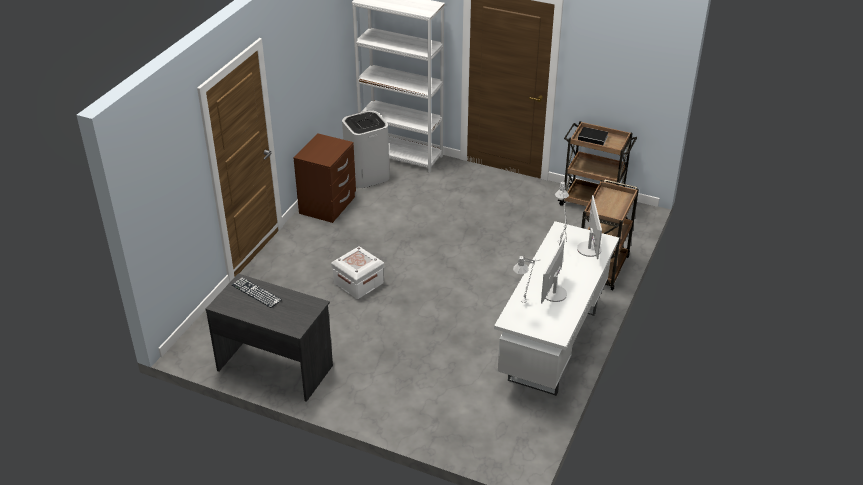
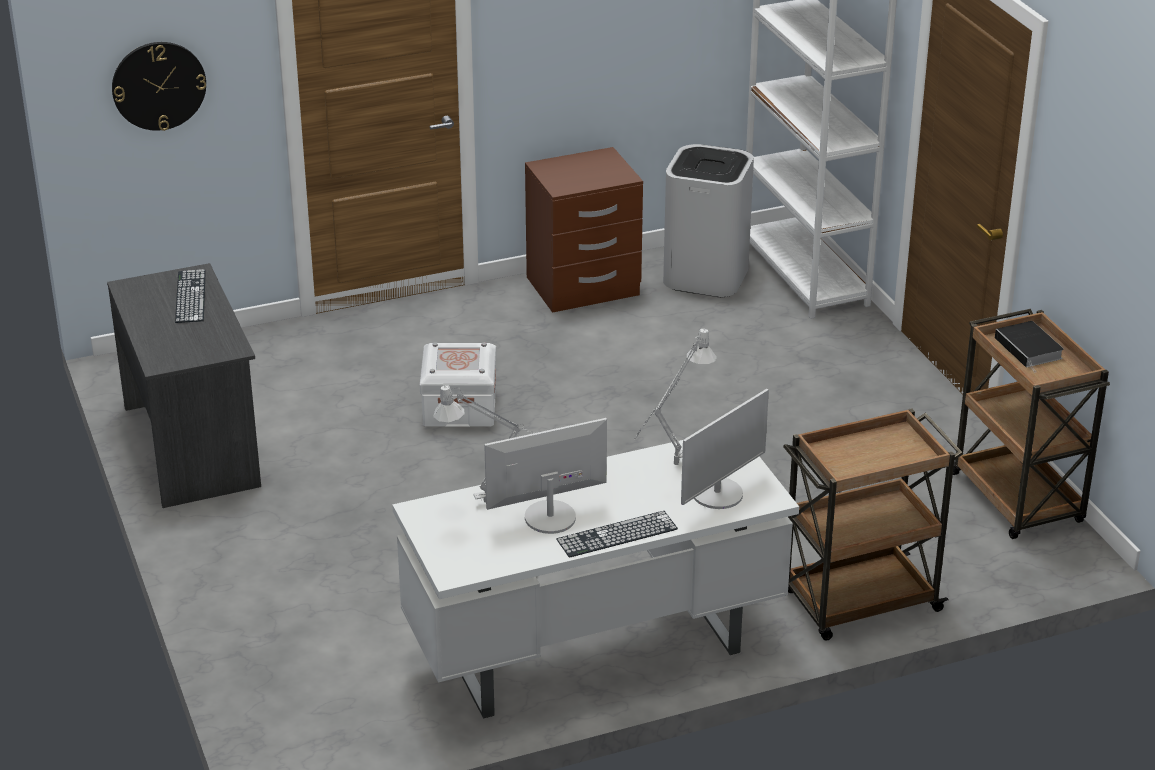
camera: 45 degrees right, 5 degrees down
none -> wall clock [112,42,206,131]
none -> keyboard [556,511,678,558]

